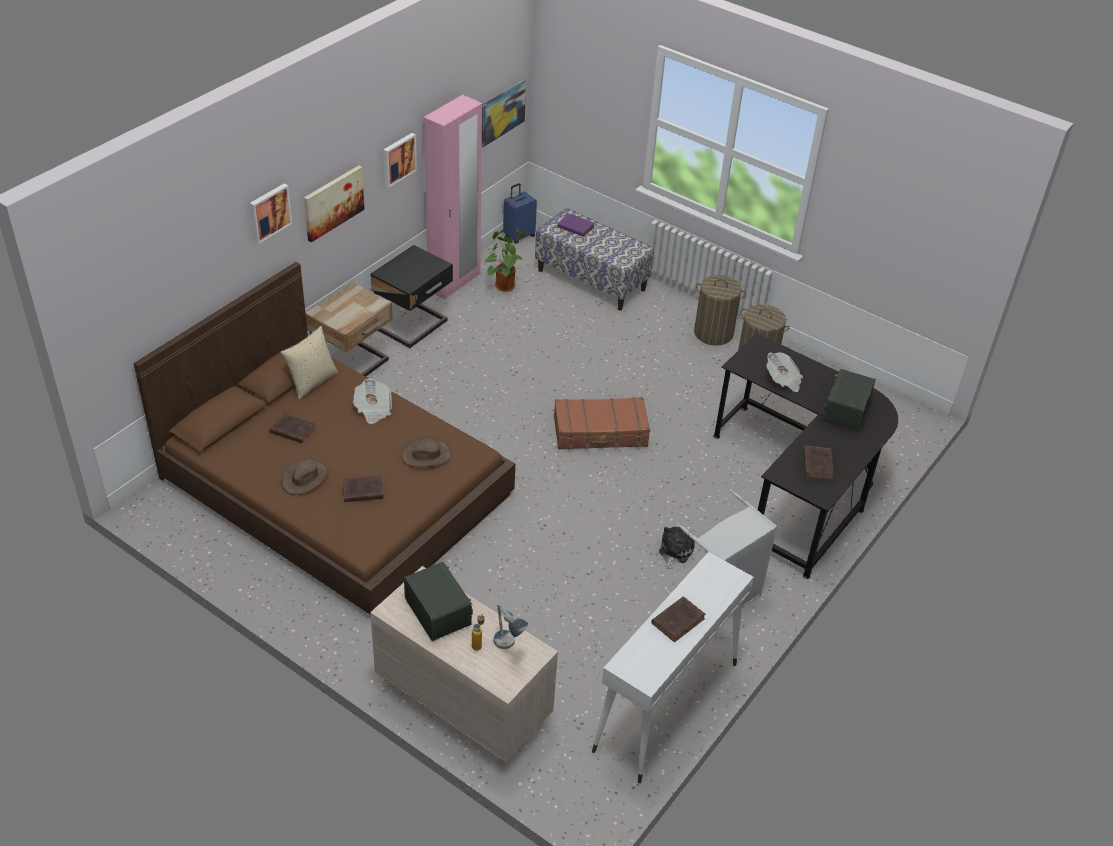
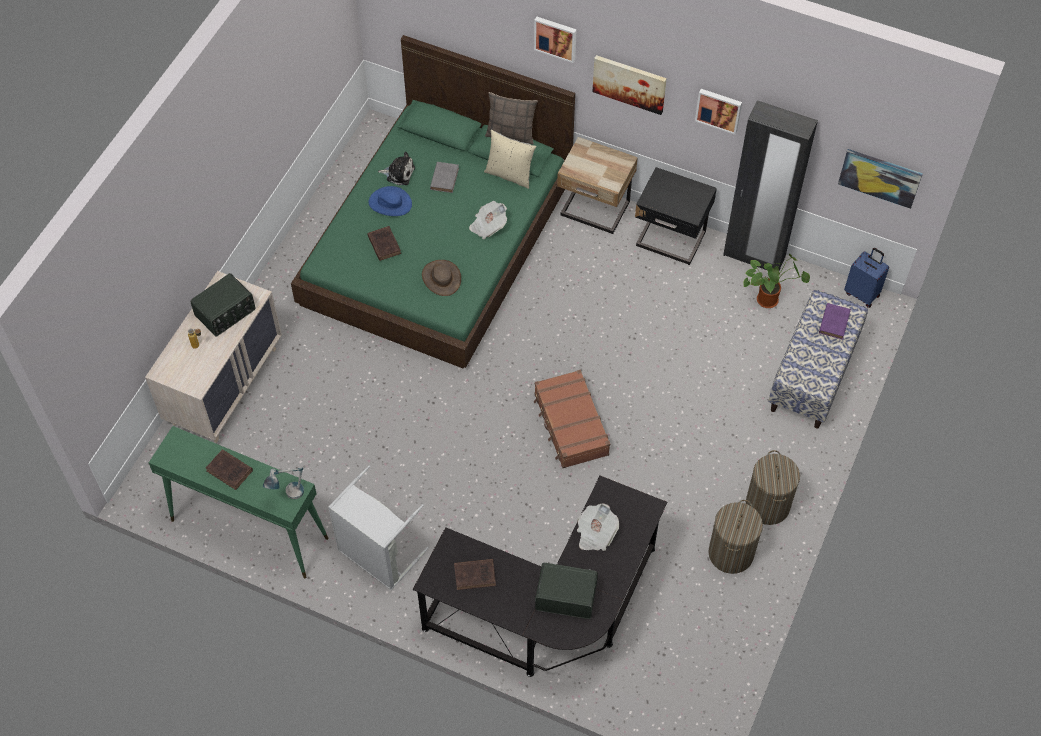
camera: 80 degrees right, 15 degrees up
brown bed [133,262,515,614] -> green bed [291,35,575,369]
brown book [269,413,315,443] -> grey book [430,162,459,193]
brown hat [281,459,329,495] -> blue hat [368,186,412,216]
pink wardrobe [424,95,482,300] -> black wardrobe [723,100,818,270]
table lamp [494,605,528,649] -> table lamp moved to [263,468,304,499]
white console table [592,552,754,783] -> green console table [149,426,329,578]
plush toy [659,527,695,569] -> plush toy moved to [378,151,415,185]
none -> pillow [485,92,538,145]

